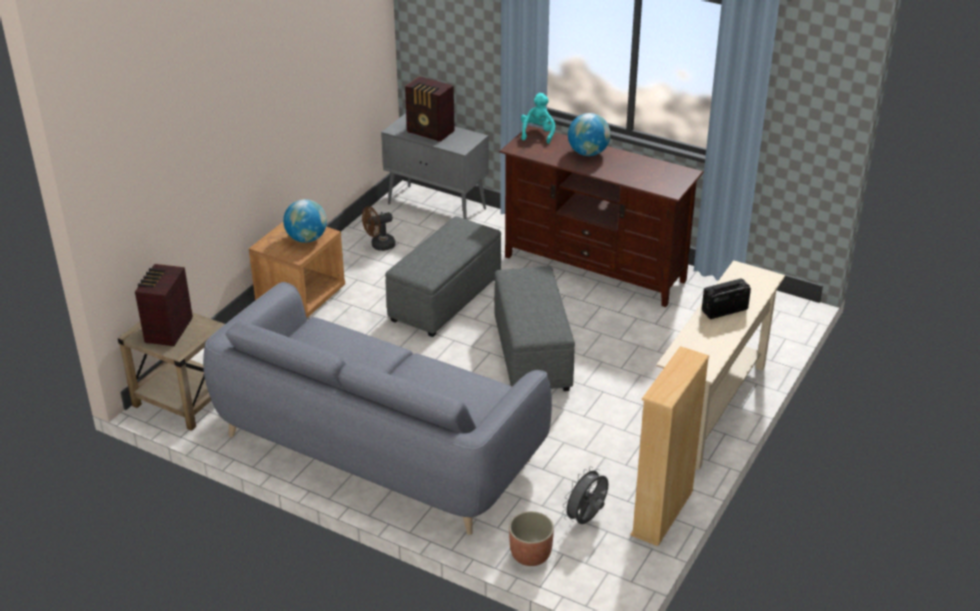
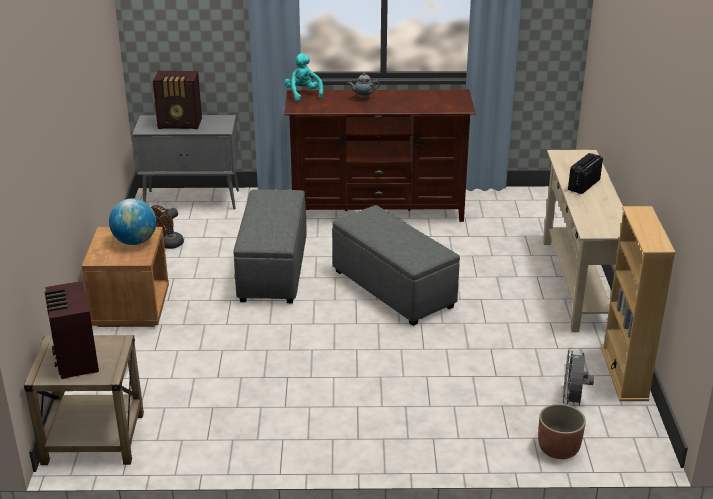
camera: 30 degrees left, 5 degrees down
grey sofa [203,282,552,535] -> none
globe [568,113,610,156] -> teapot [348,73,380,98]

